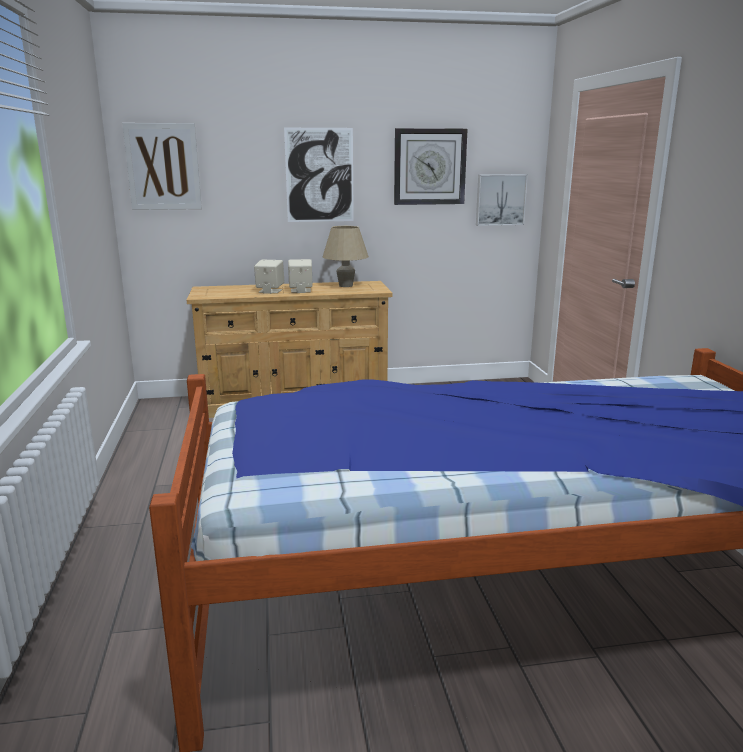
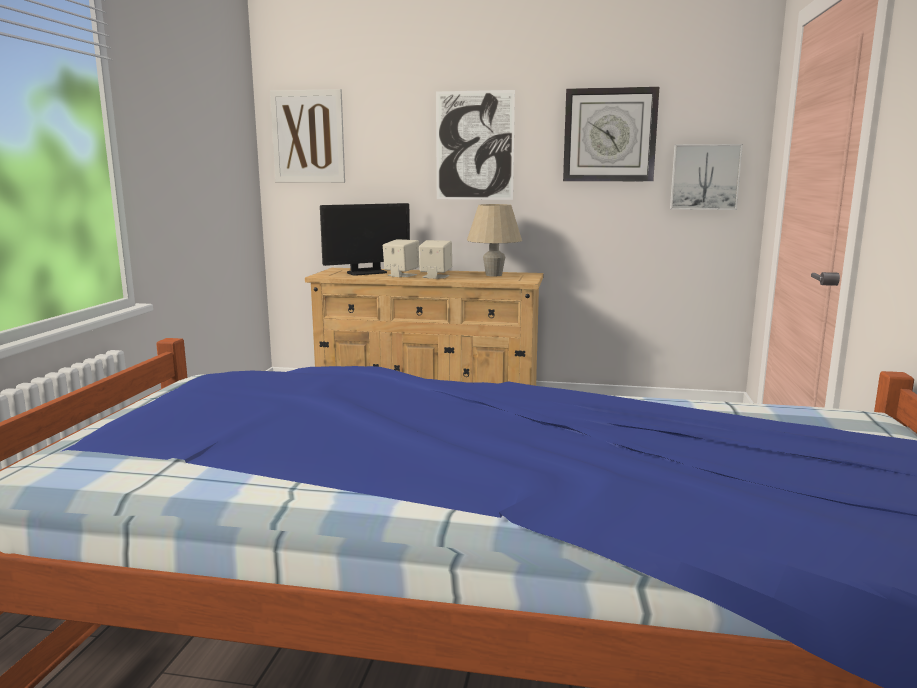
camera: 20 degrees right, 5 degrees down
none -> monitor [320,203,410,276]

